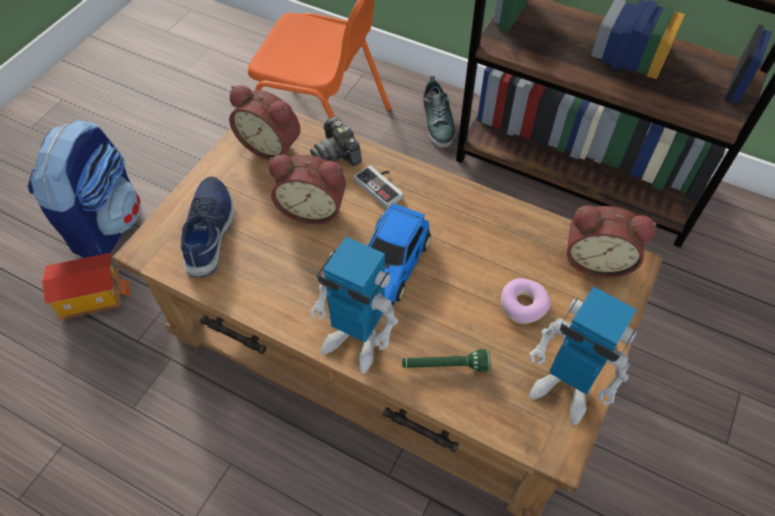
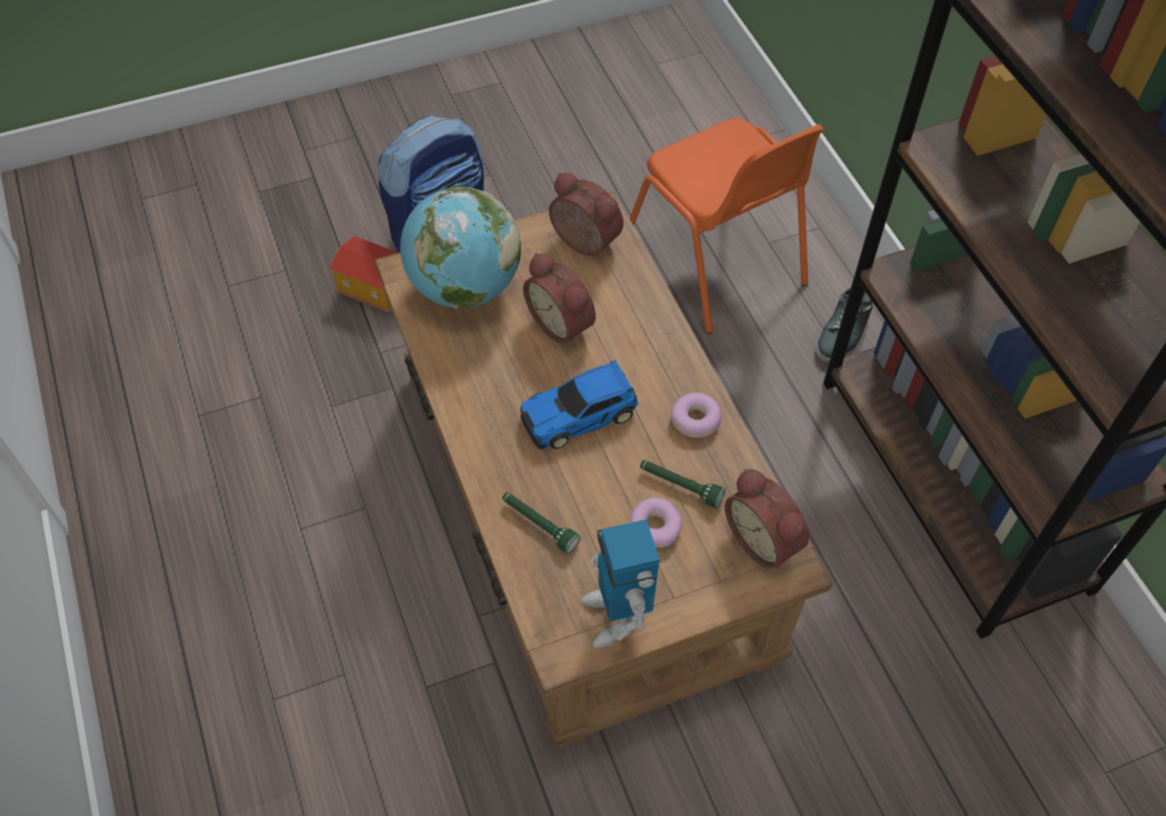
camera: 40 degrees right, 0 degrees up
blue shoe [181,176,234,277] -> globe [400,187,521,309]
alarm clock [229,85,300,160] -> alarm clock turned 150 degrees clockwise [549,172,624,256]
camera [310,116,362,166] -> none
toy robot [311,237,398,374] -> none
game controller [354,165,403,209] -> none
none -> green flashlight [640,460,726,508]
none -> donut [671,393,722,438]

